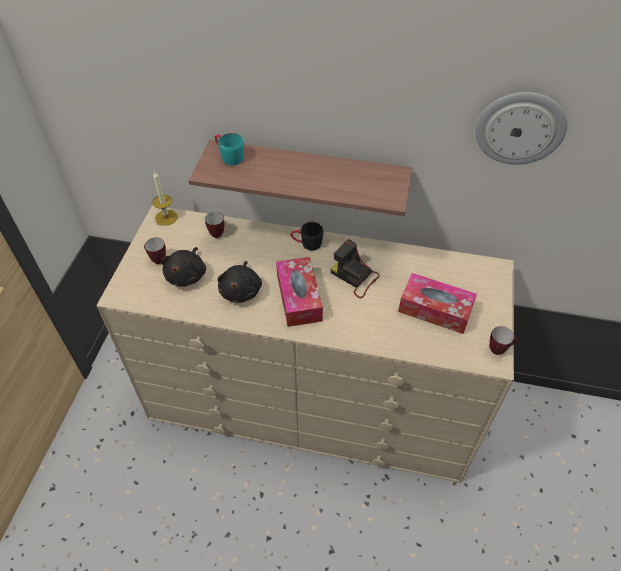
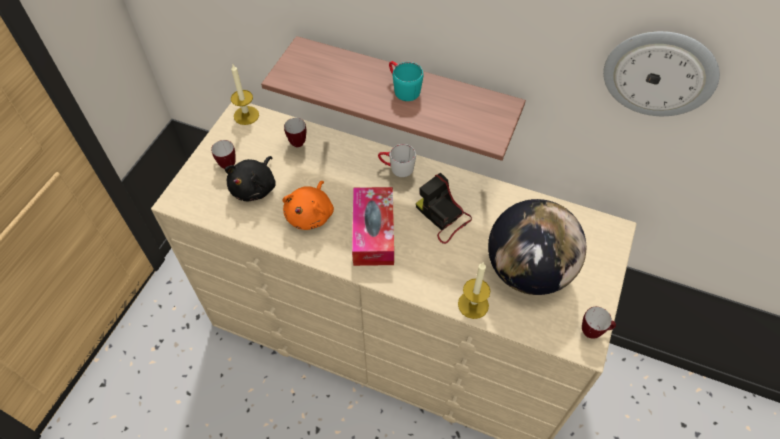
camera: 10 degrees right, 5 degrees up
turquoise mug [215,133,244,165] -> turquoise mug moved to [389,61,423,101]
black plush toy [218,261,262,303] -> orange plush toy [283,181,334,230]
black mug [290,222,324,250] -> white mug [378,144,416,177]
tissue box [398,273,477,334] -> globe [488,199,586,295]
none -> candle [458,262,490,319]

